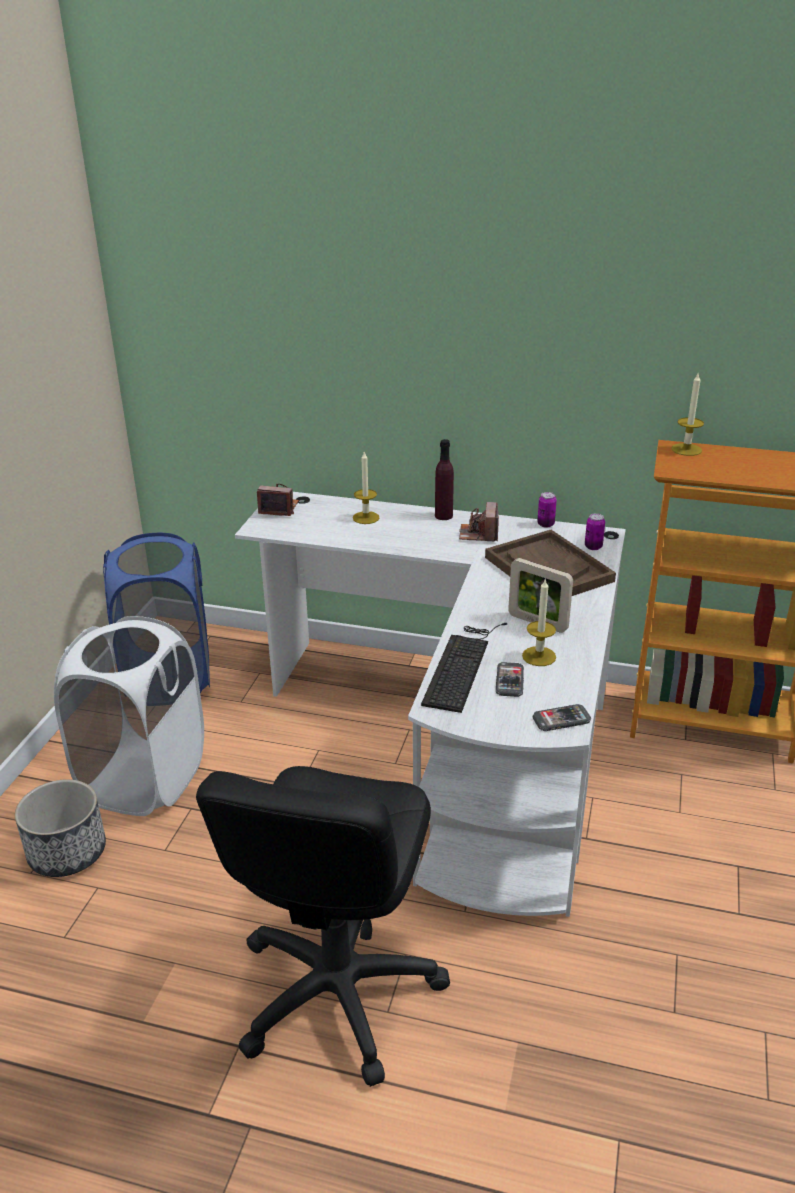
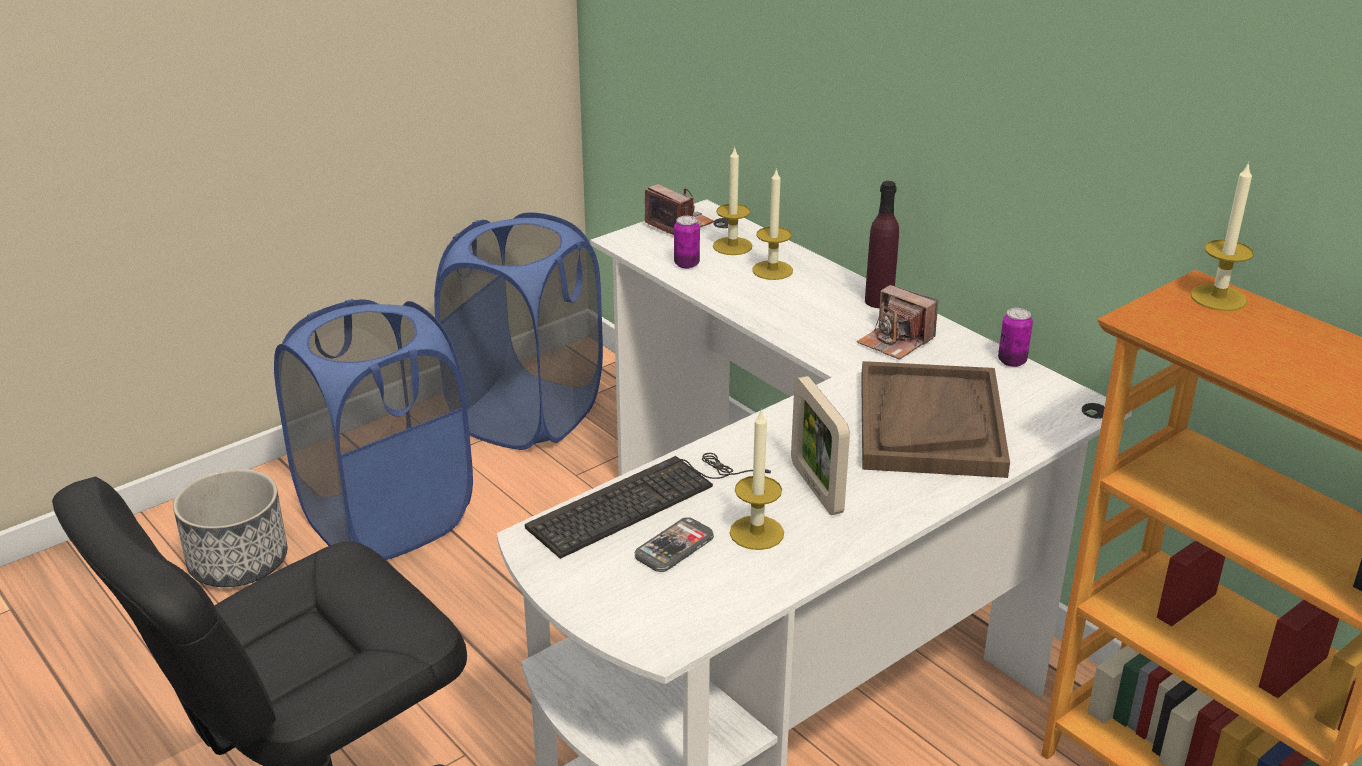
camera: 35 degrees right, 0 degrees up
white laundry basket [54,616,204,816] -> blue laundry basket [274,299,473,560]
camera [459,502,499,541] -> camera turned 90 degrees counterclockwise [857,285,938,360]
phone [533,704,591,731] -> none
can [585,513,605,550] -> can moved to [674,216,700,269]
none -> candle [713,146,752,255]

